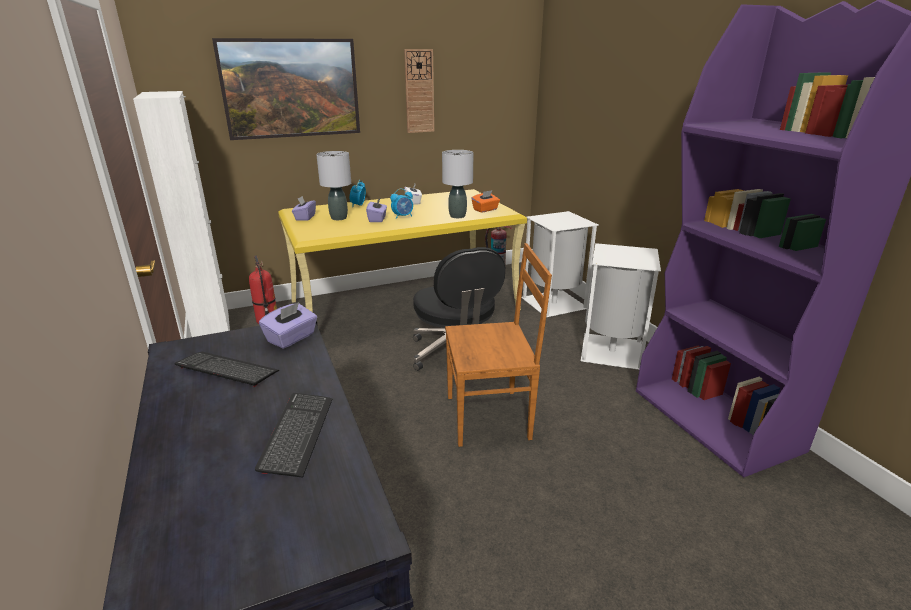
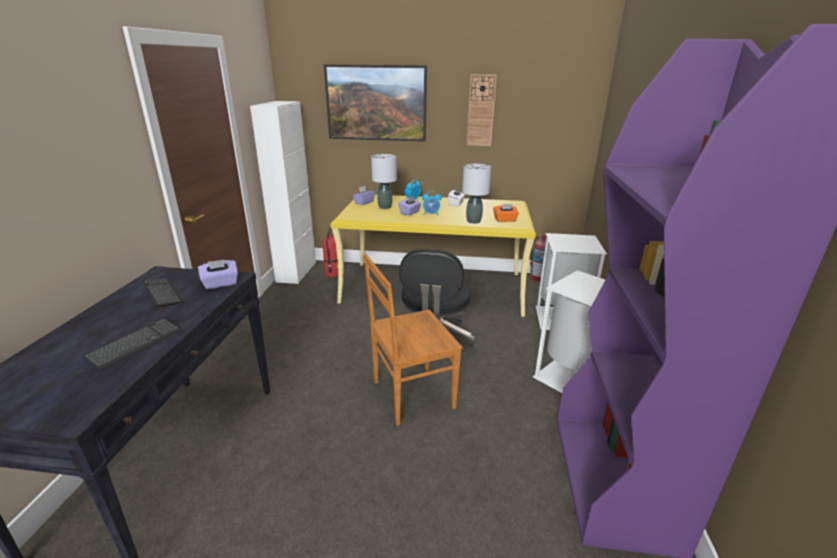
camera: 30 degrees right, 0 degrees up
brown chair [445,243,552,447] -> brown chair turned 135 degrees clockwise [364,254,462,426]

